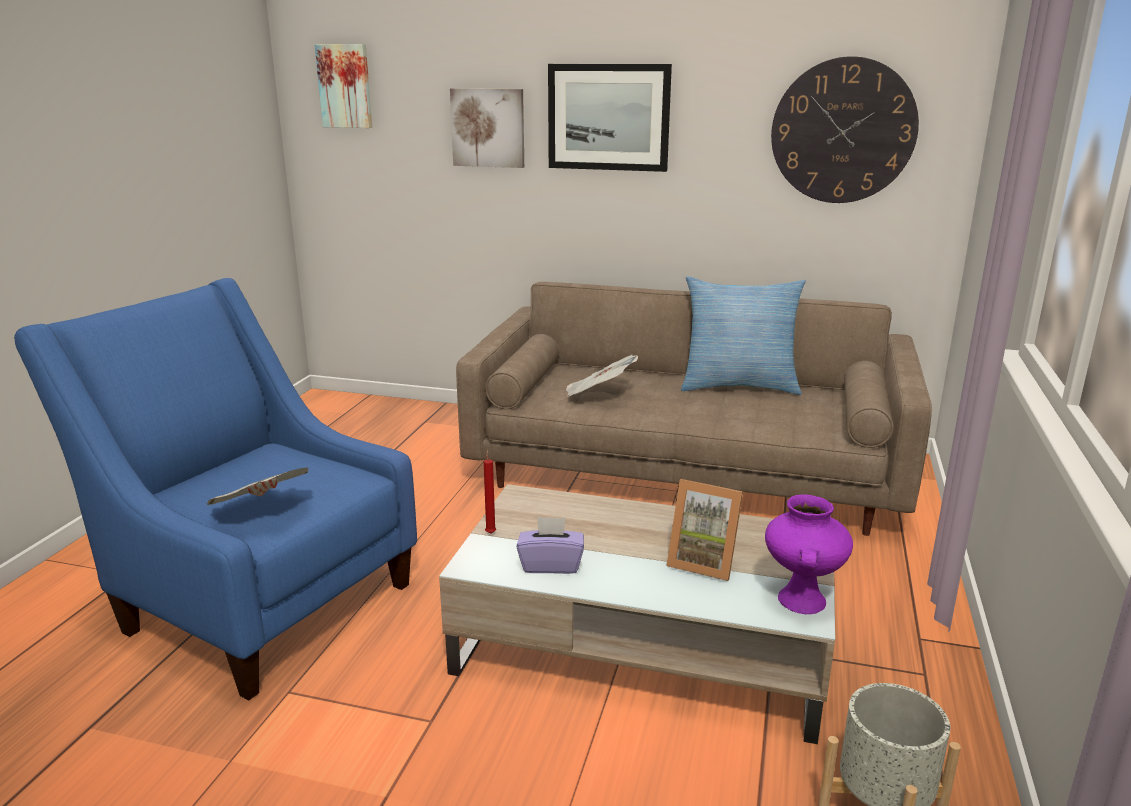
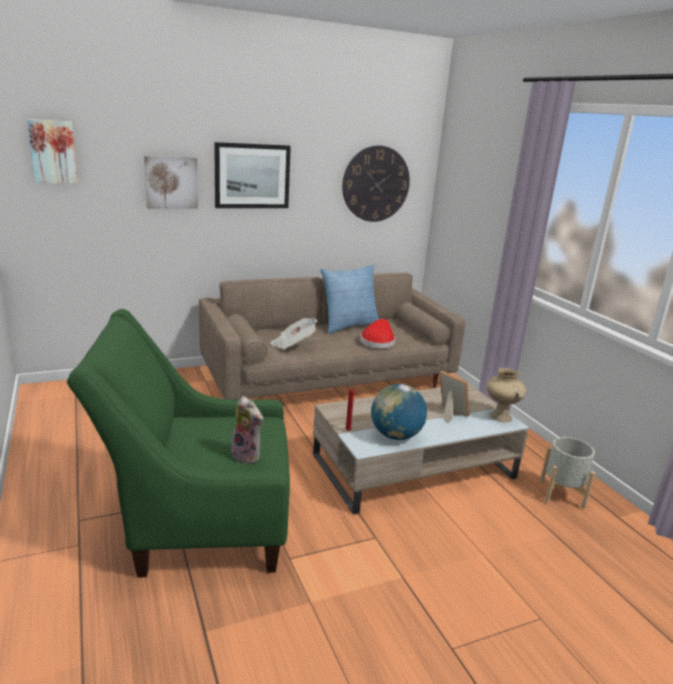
camera: 40 degrees left, 0 degrees up
blue armchair [14,278,417,700] -> green armchair [67,309,290,578]
newspaper [207,467,309,505] -> plush toy [231,396,263,464]
purple tissue box [517,517,584,574] -> globe [371,384,427,440]
picture frame [667,479,743,581] -> picture frame turned 120 degrees counterclockwise [440,371,470,423]
purple vase [765,495,853,614] -> beige vase [486,368,526,422]
none -> red hat [360,319,395,348]

